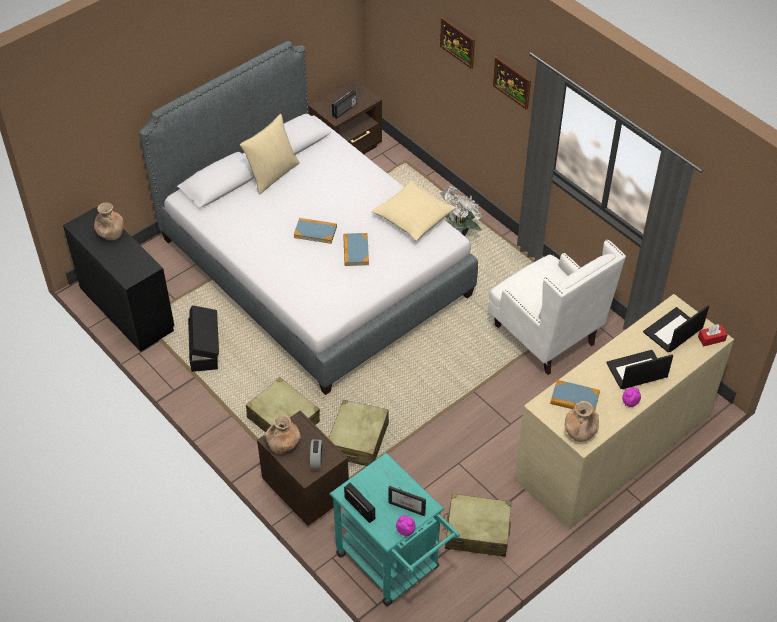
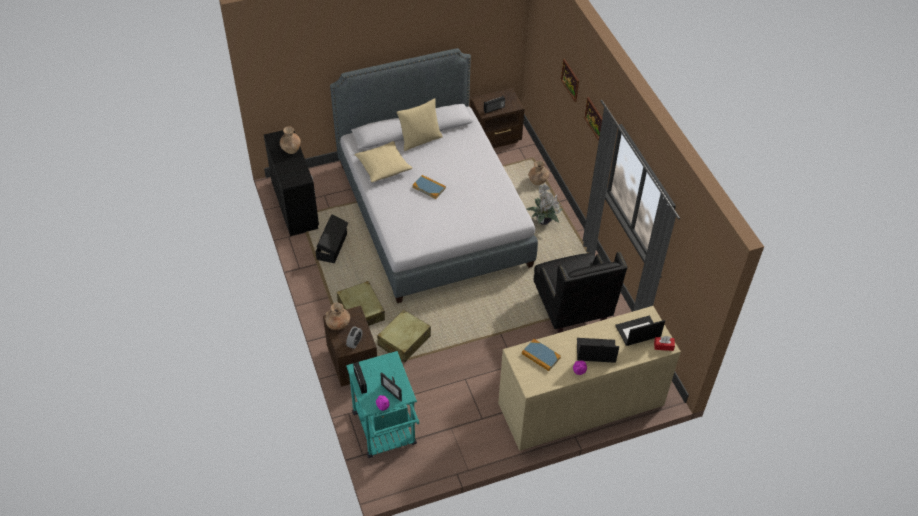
camera: 20 degrees right, 0 degrees up
book [343,233,369,266] -> none
beige pillow [371,181,456,241] -> beige pillow moved to [354,141,413,183]
beige suitcase [444,494,511,557] -> none
white armchair [488,240,626,375] -> black armchair [533,252,627,333]
brown vase [565,401,599,442] -> brown vase moved to [528,161,550,185]

